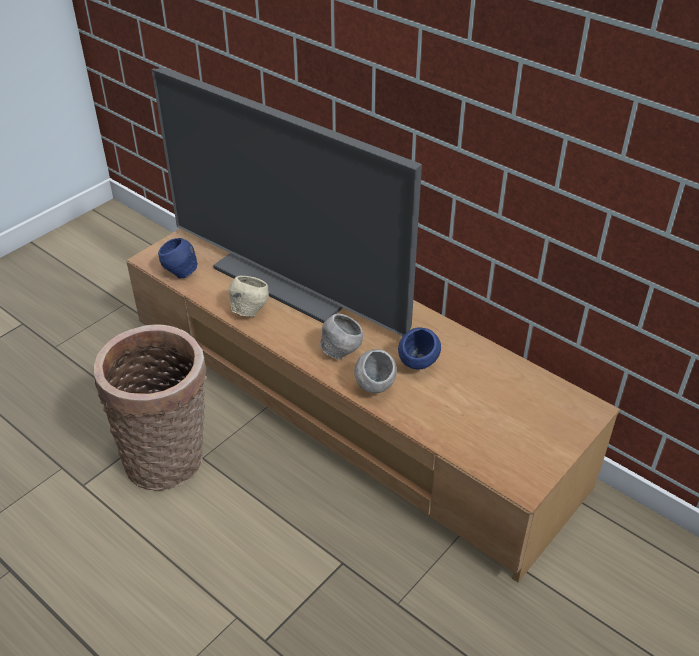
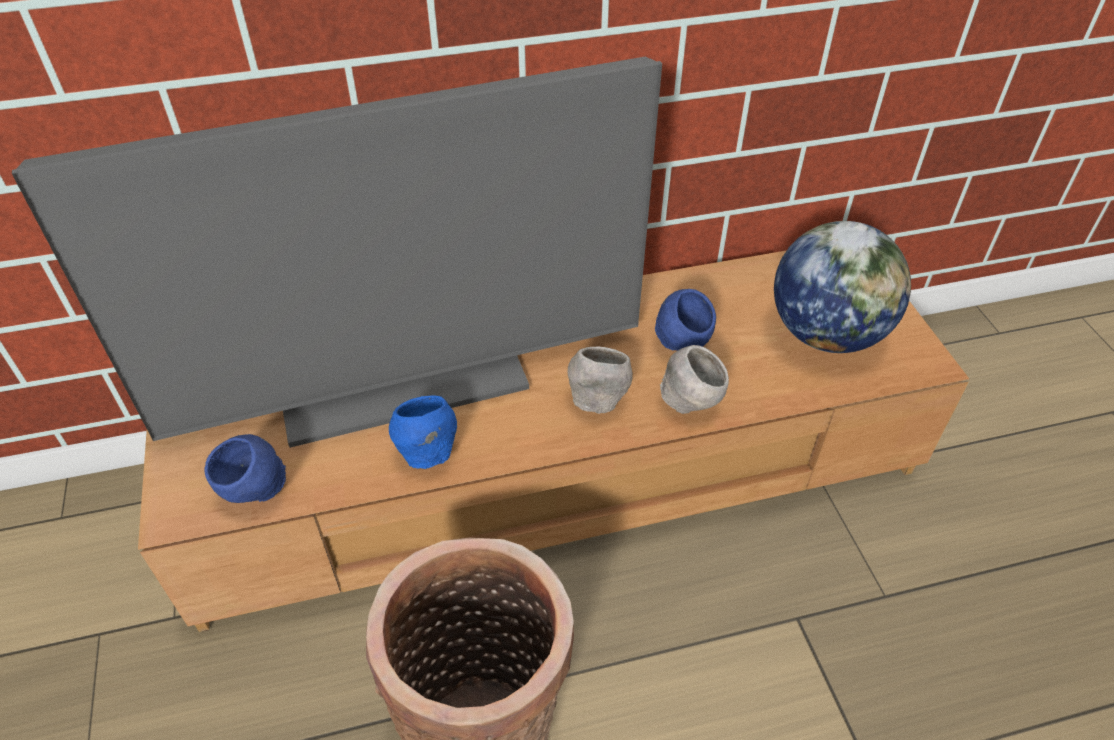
camera: 55 degrees left, 5 degrees up
beige bowl [229,276,269,317] -> blue bowl [389,396,457,469]
none -> globe [774,221,911,353]

